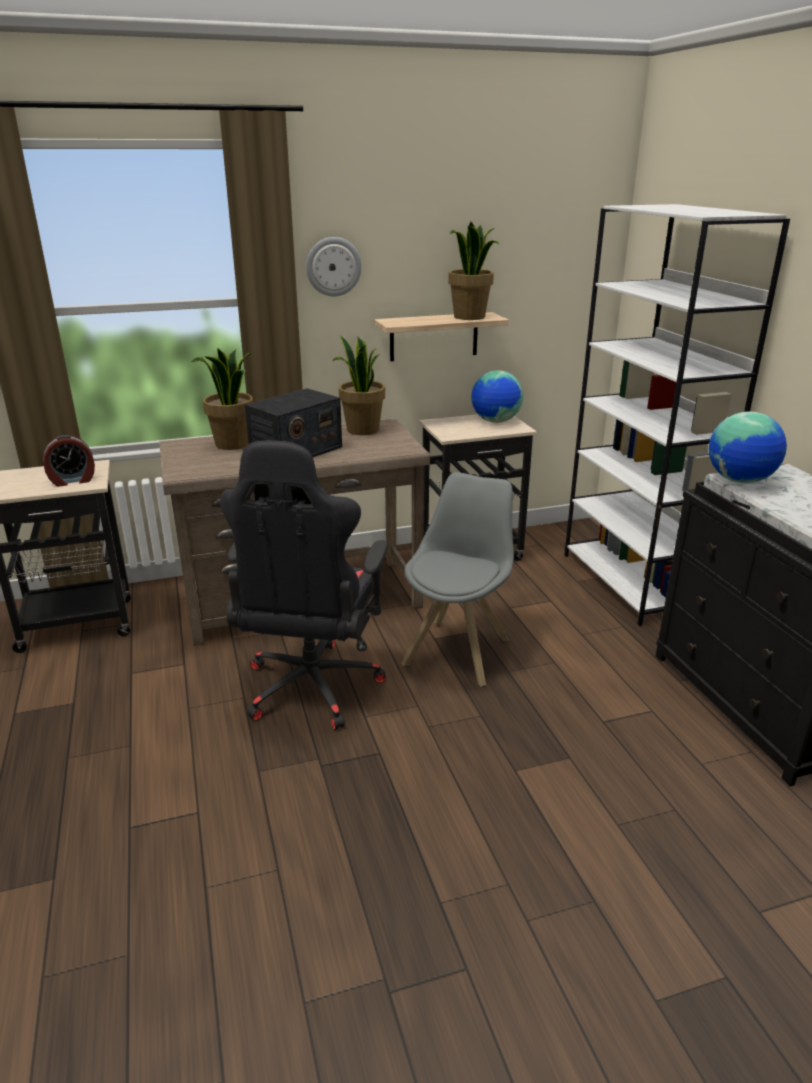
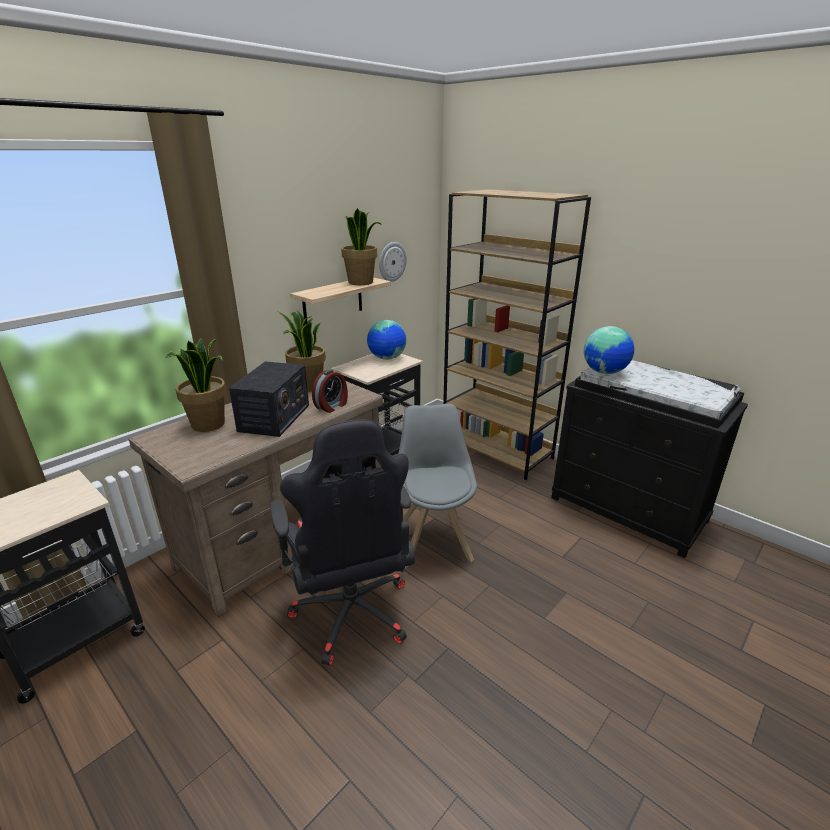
camera: 30 degrees left, 0 degrees up
alarm clock [43,435,95,487] -> alarm clock moved to [312,370,348,413]
wall clock [306,237,362,296] -> wall clock moved to [379,242,407,282]
white bookcase [564,204,790,626] -> brown bookcase [443,189,591,480]

